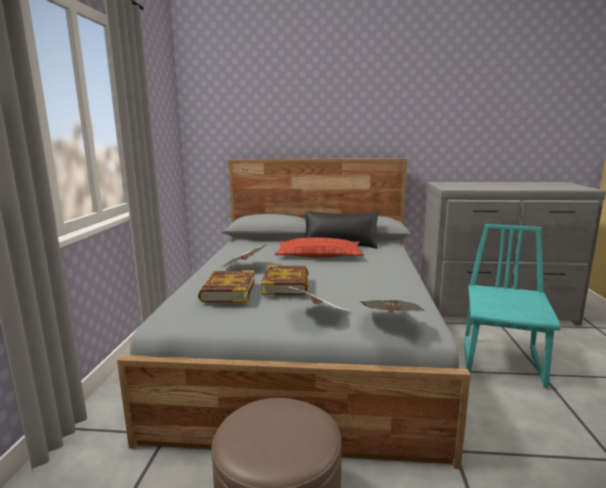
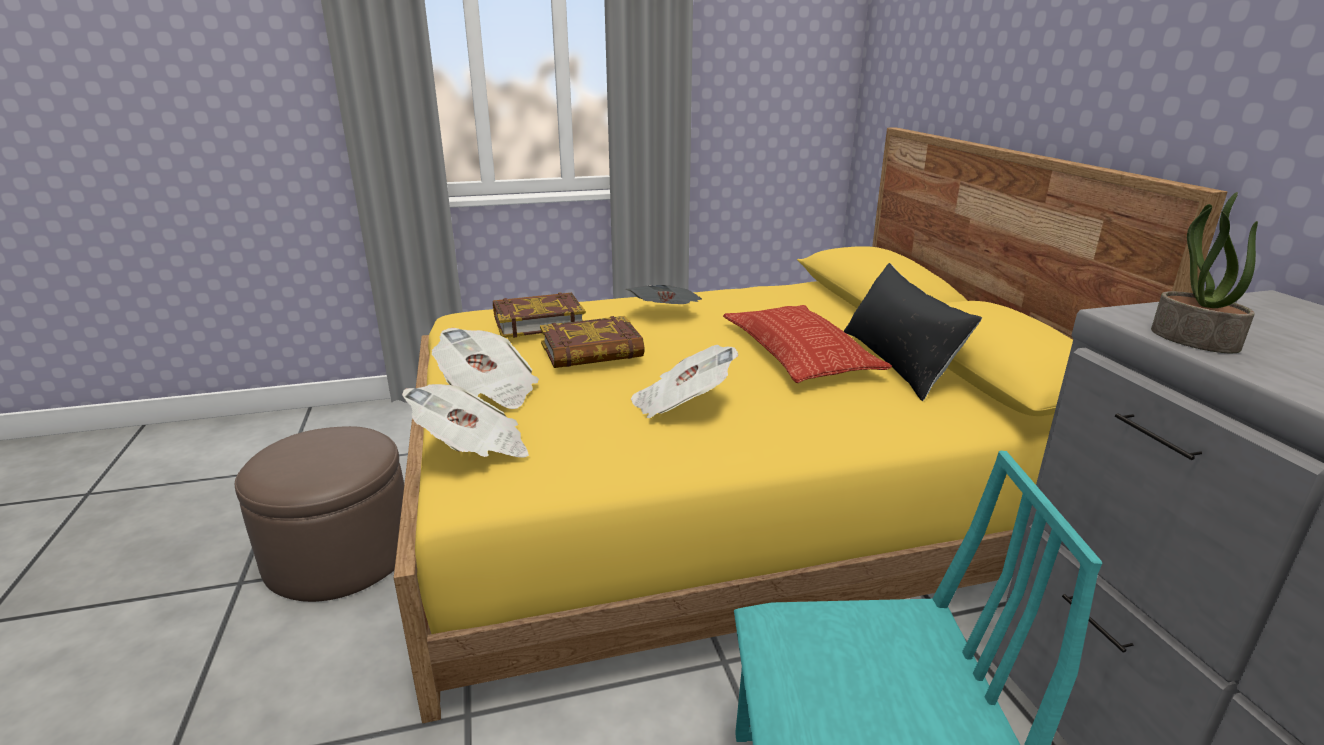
camera: 70 degrees right, 10 degrees up
grey bed [117,158,471,469] -> yellow bed [394,127,1227,723]
none -> newspaper [631,345,738,418]
none -> potted plant [1151,192,1258,353]

